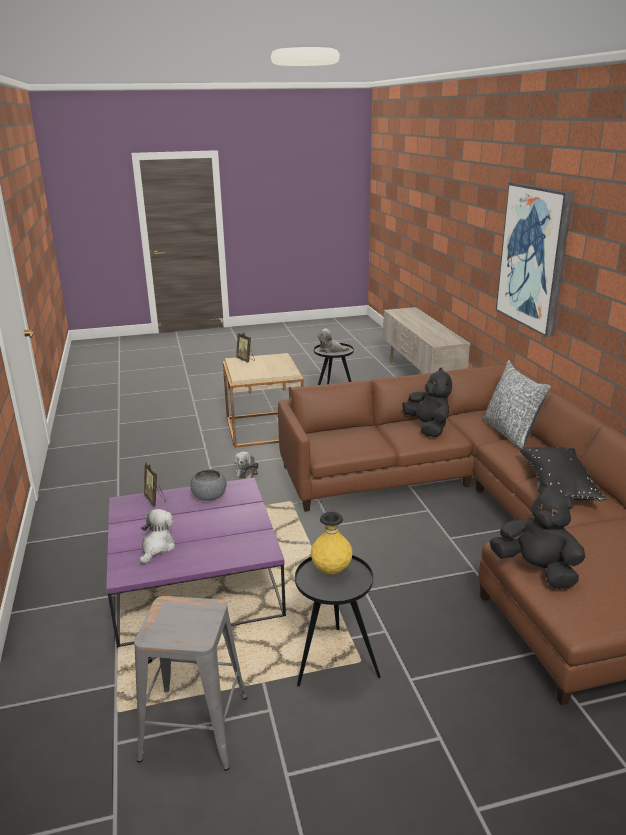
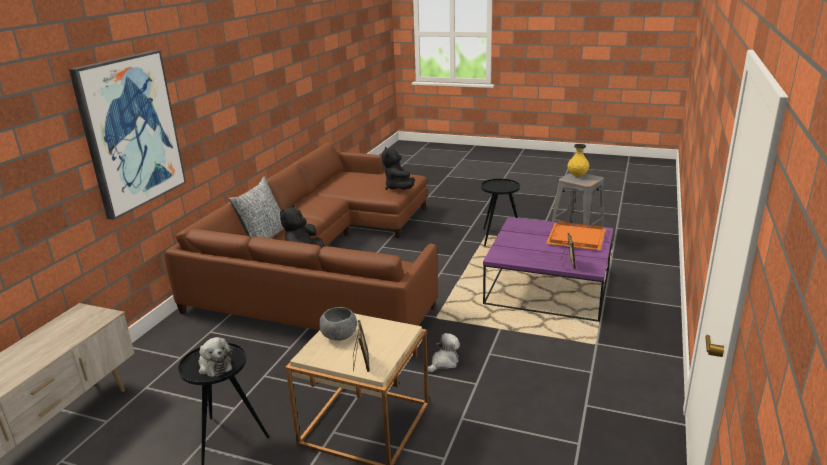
camera: 145 degrees left, 0 degrees up
plush toy [139,509,175,564] -> orange tray [546,221,606,250]
grey bowl [190,469,226,501] -> grey bowl moved to [319,307,357,341]
yellow vase [311,512,353,575] -> yellow vase moved to [568,144,590,177]
black pillow [519,447,606,501] -> none

